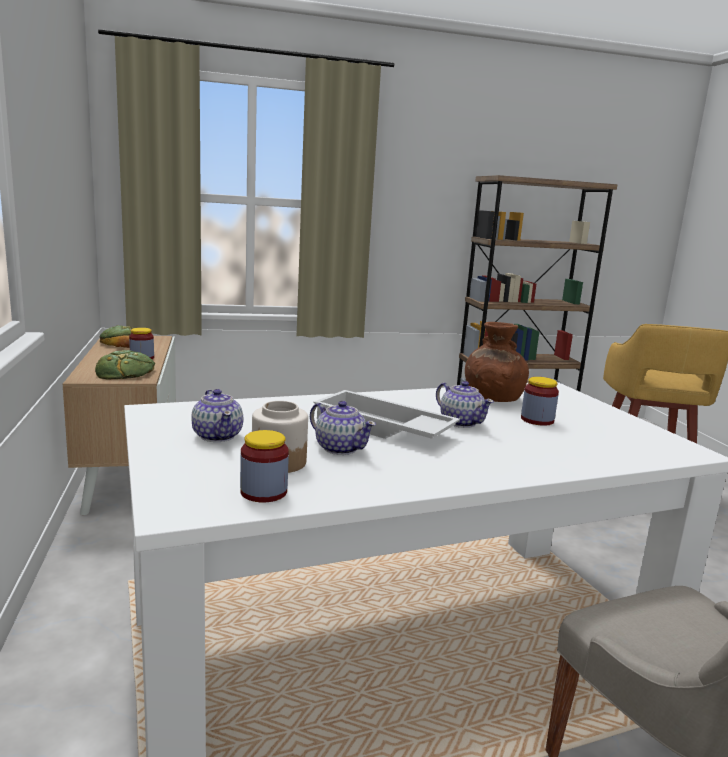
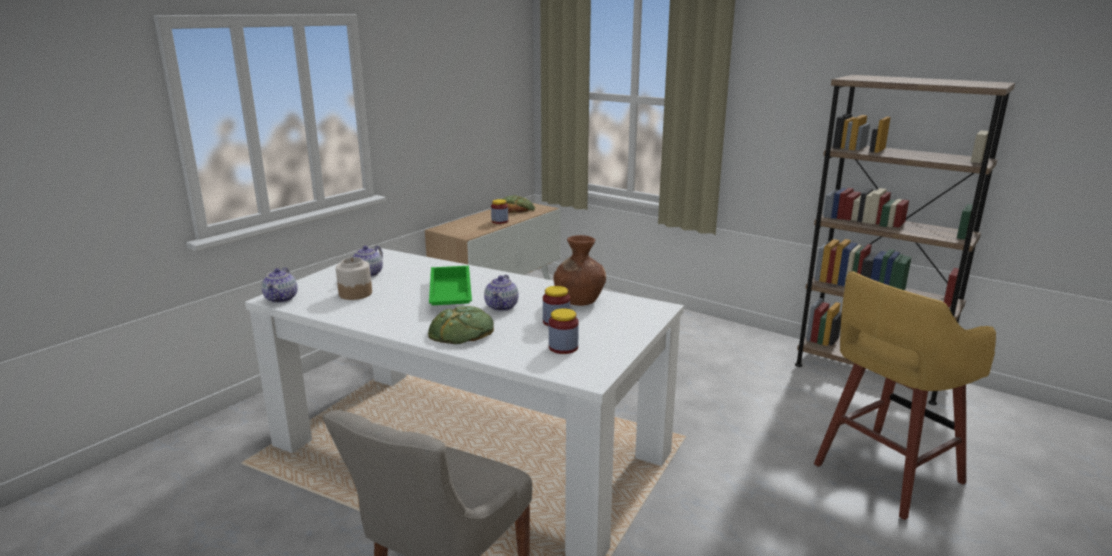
camera: 50 degrees right, 5 degrees up
bread [95,350,155,379] -> bread moved to [428,306,494,344]
jar [240,430,289,503] -> jar moved to [549,308,579,354]
teapot [310,401,376,455] -> teapot moved to [262,267,298,303]
white tray [314,390,460,439] -> green tray [429,266,472,305]

